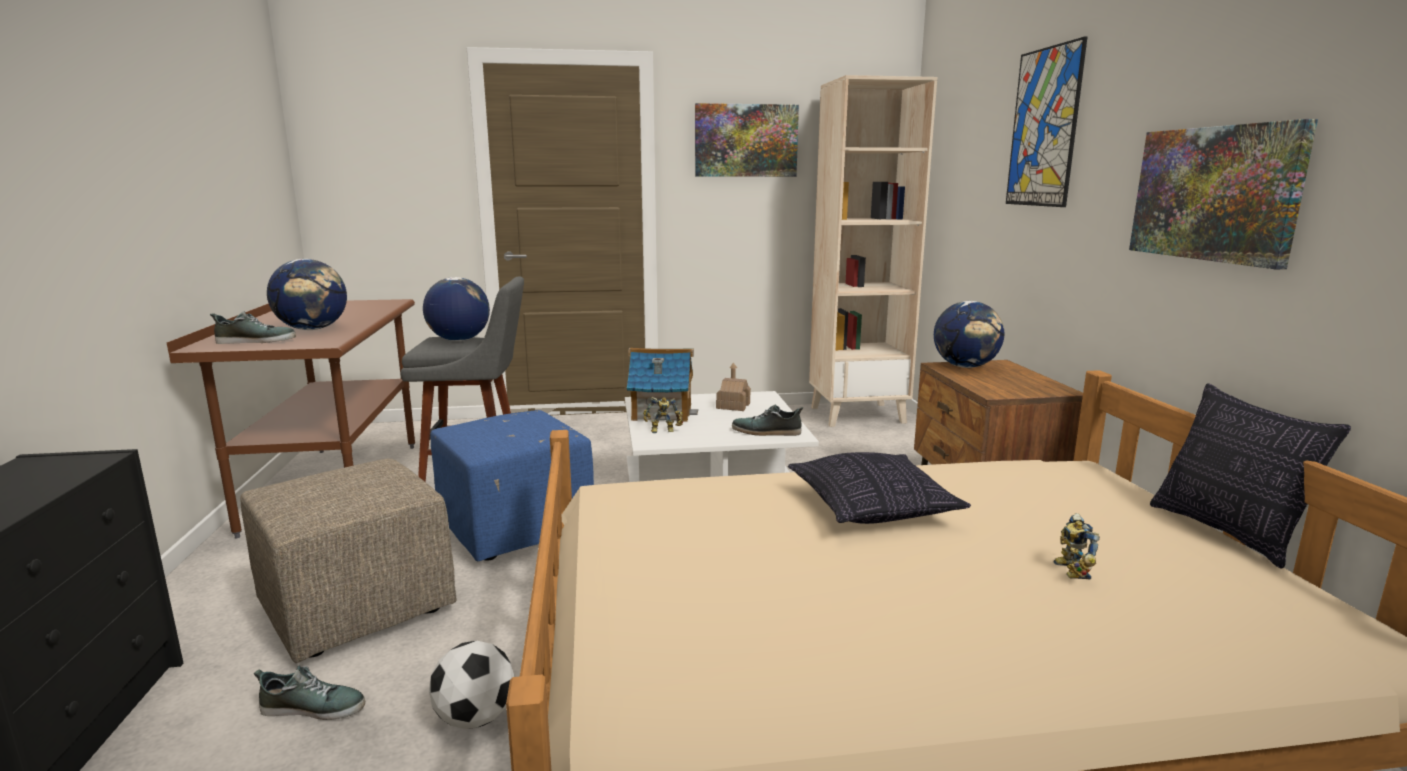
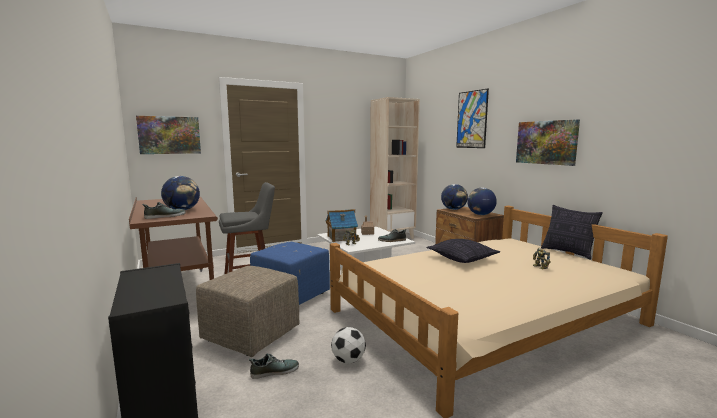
camera: 20 degrees left, 5 degrees down
globe [423,277,490,341] -> globe moved to [467,187,497,215]
picture [695,103,799,177] -> picture moved to [136,116,201,154]

